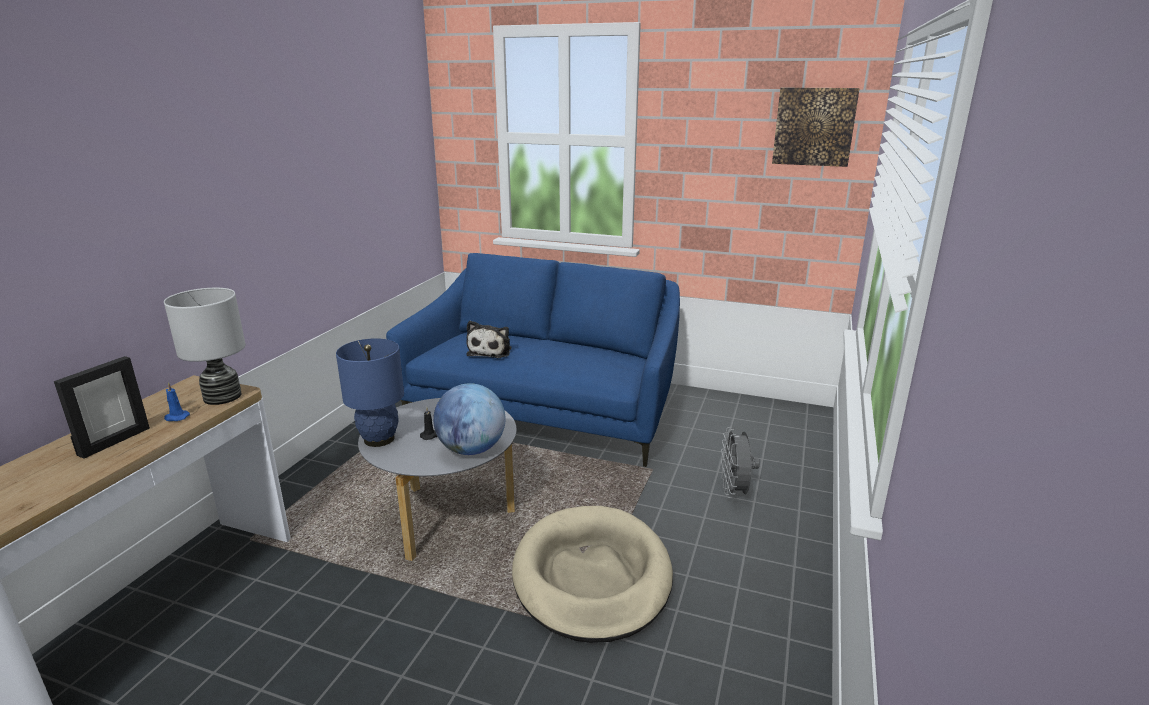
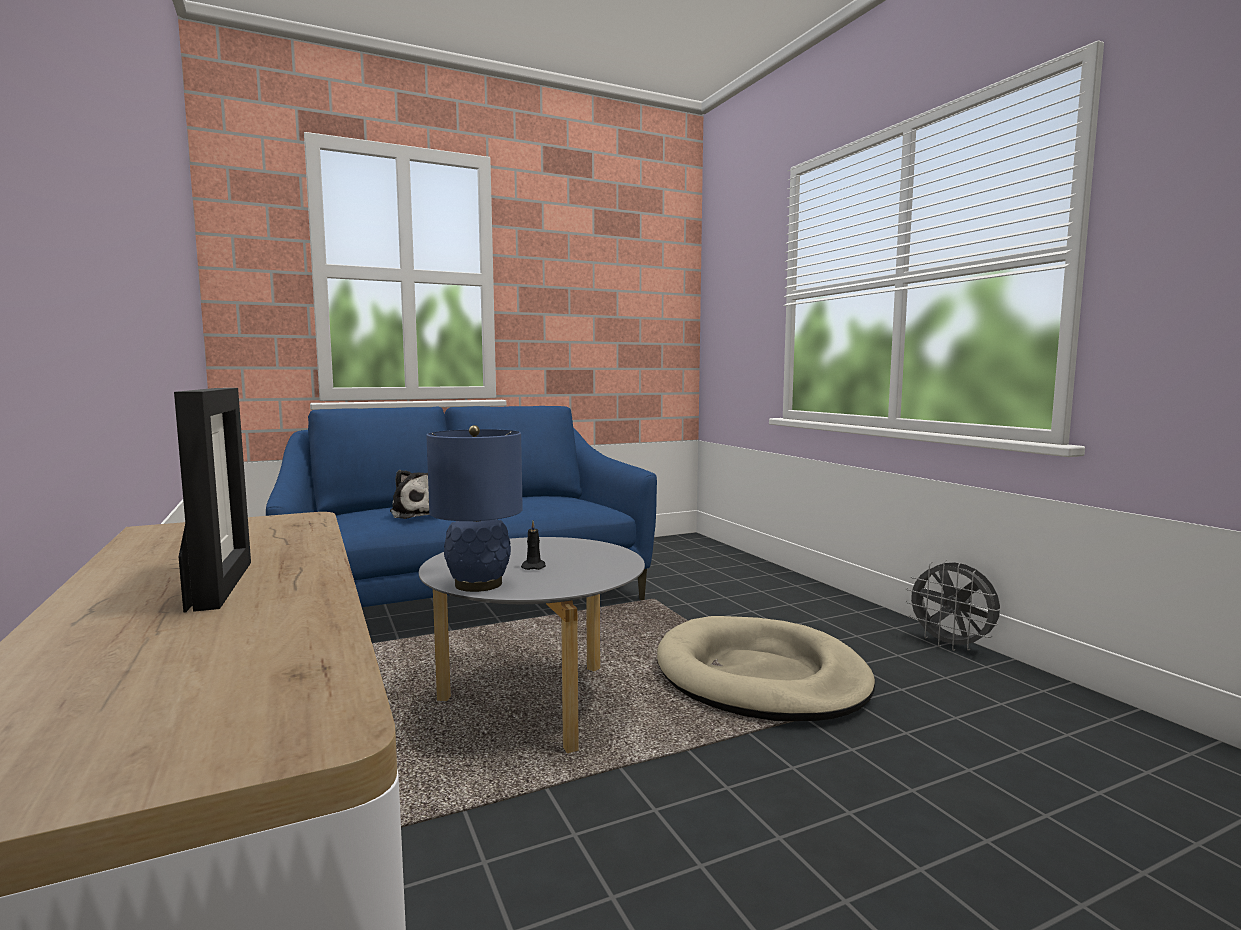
camera: 45 degrees left, 15 degrees down
grey table lamp [164,288,246,405] -> none
blue candle [164,382,190,421] -> none
globe [433,383,506,455] -> none
grey fan [721,427,760,498] -> grey fan moved to [905,560,1000,651]
picture [772,88,860,167] -> none

